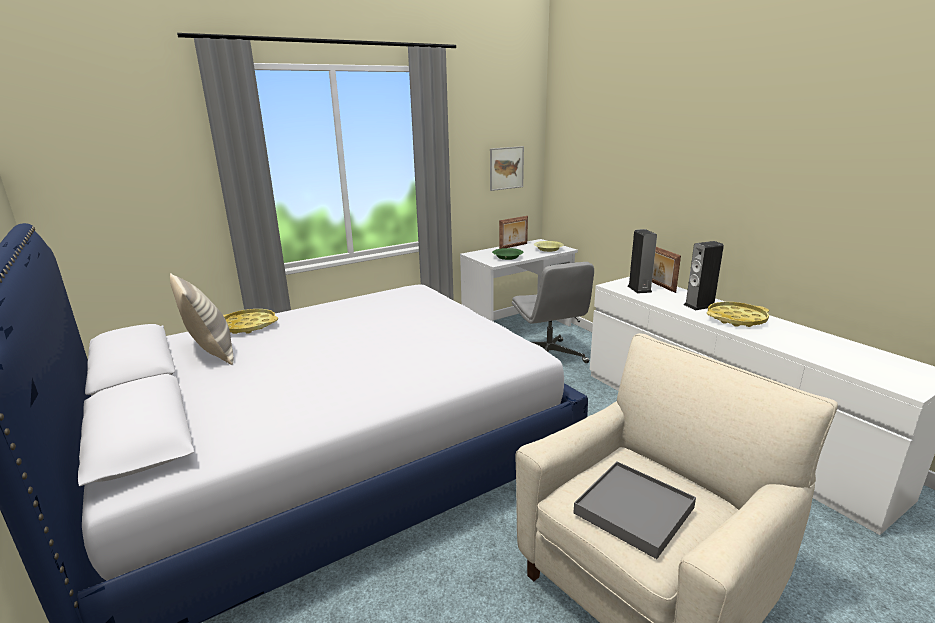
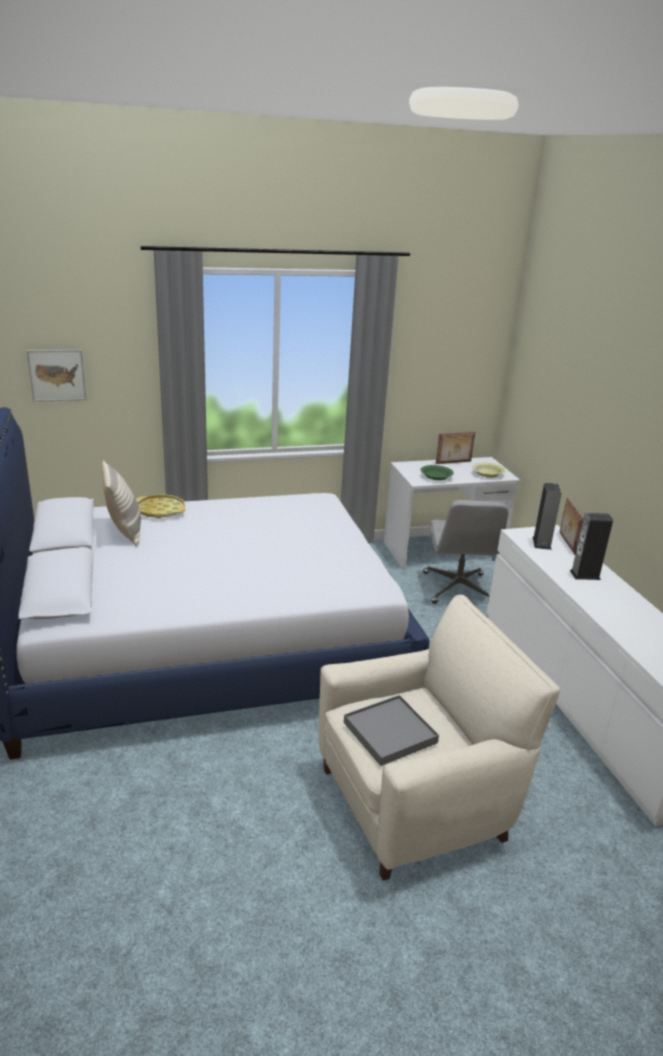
camera: 15 degrees right, 5 degrees up
picture [490,146,524,191] -> picture moved to [27,350,87,402]
yellow tray [707,302,769,327] -> none

